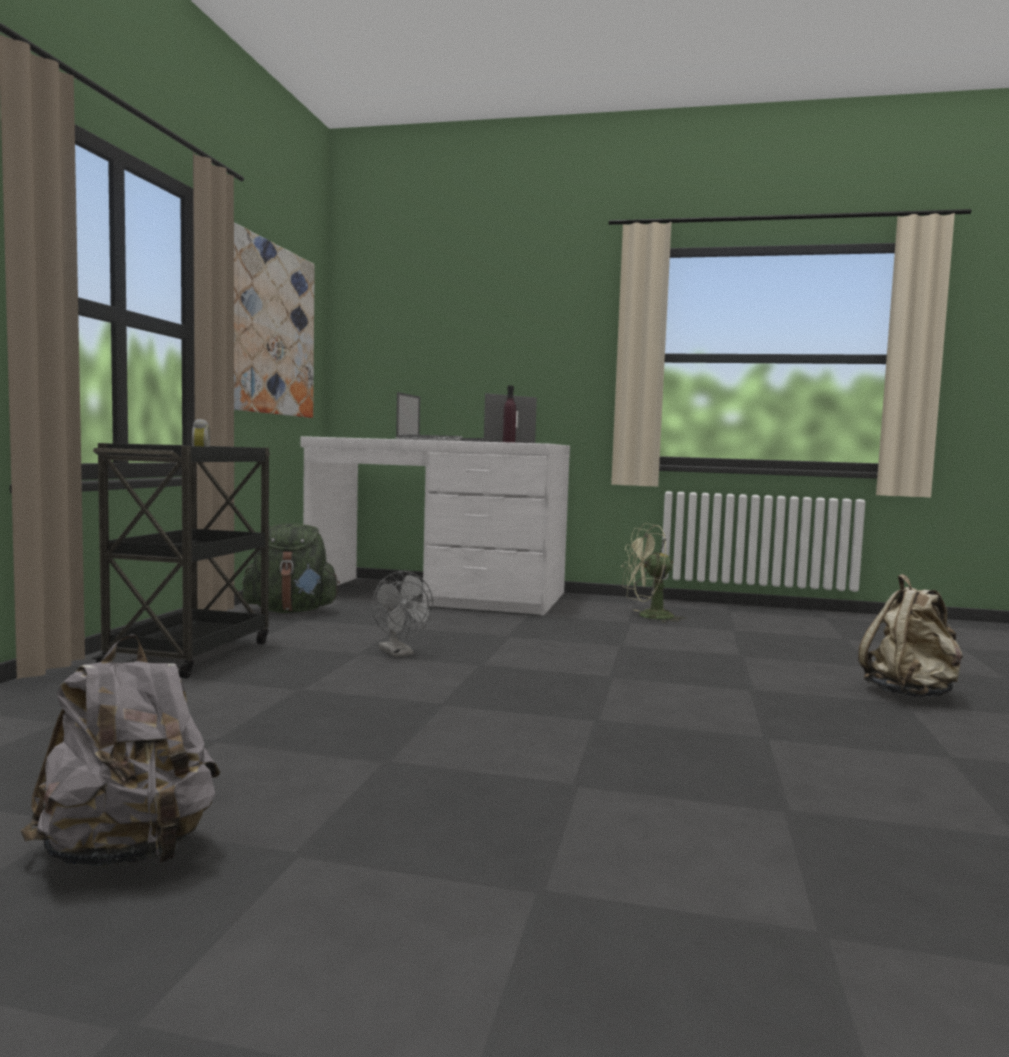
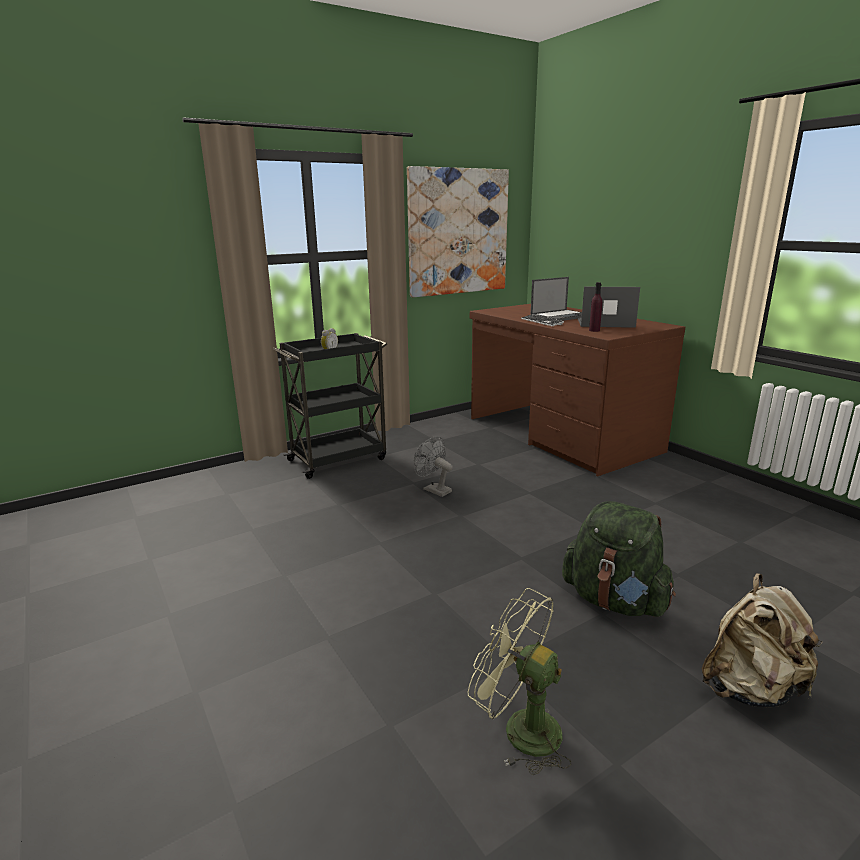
camera: 45 degrees right, 15 degrees up
grey backpack [21,634,220,867] -> none
green backpack [242,523,340,613] -> green backpack moved to [562,501,676,617]
white desk [300,436,570,616] -> brown desk [470,304,685,476]
grey fan [372,571,433,657] -> grey fan turned 120 degrees clockwise [414,436,453,497]
green fan [621,523,686,623] -> green fan moved to [468,588,572,775]

